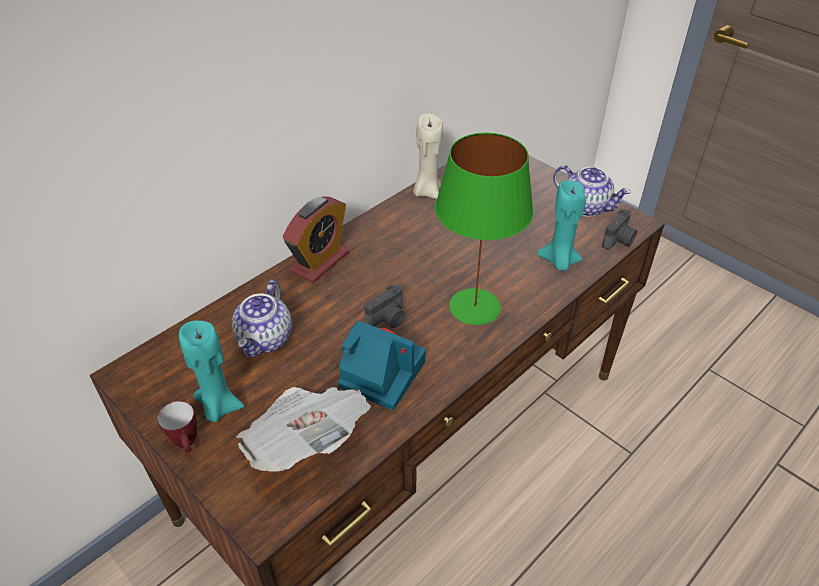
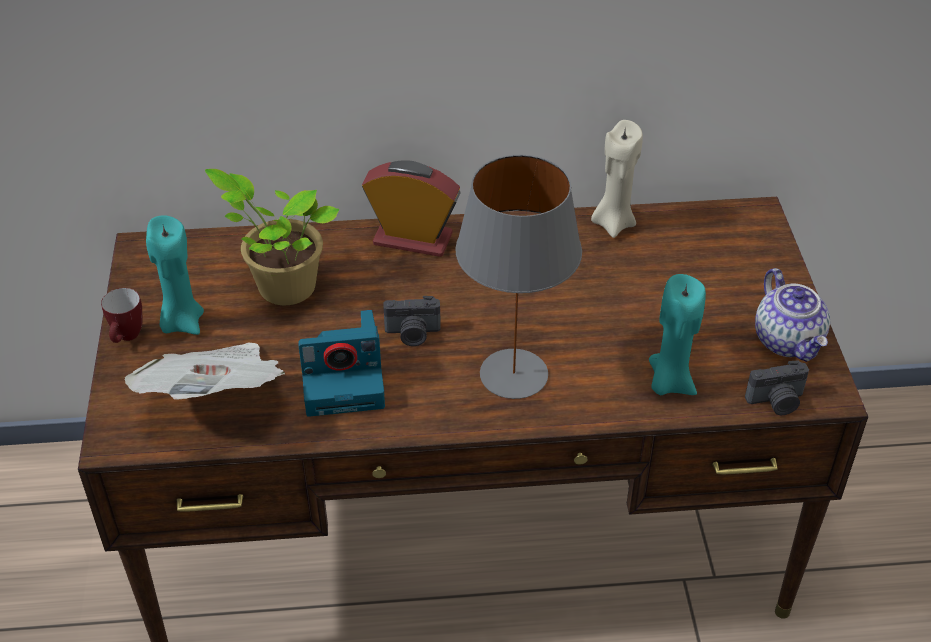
camera: 40 degrees right, 0 degrees up
teapot [232,280,292,357] -> potted plant [205,169,340,305]
alarm clock [283,196,349,283] -> alarm clock turned 150 degrees counterclockwise [362,160,461,257]
camera [338,321,426,410] -> camera turned 105 degrees clockwise [298,310,385,417]
green table lamp [435,133,533,325] -> grey table lamp [455,155,582,399]

